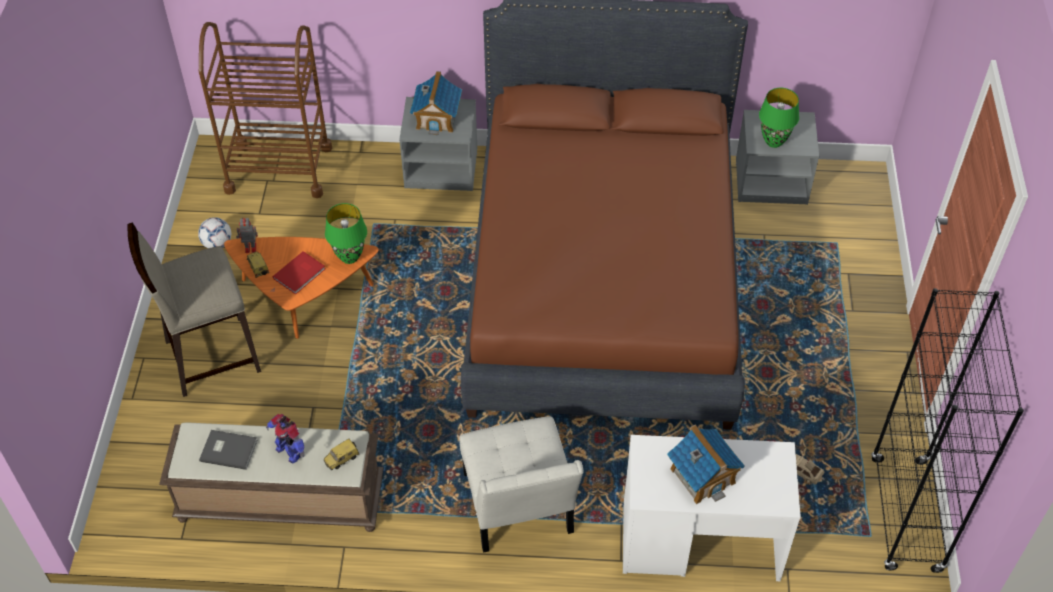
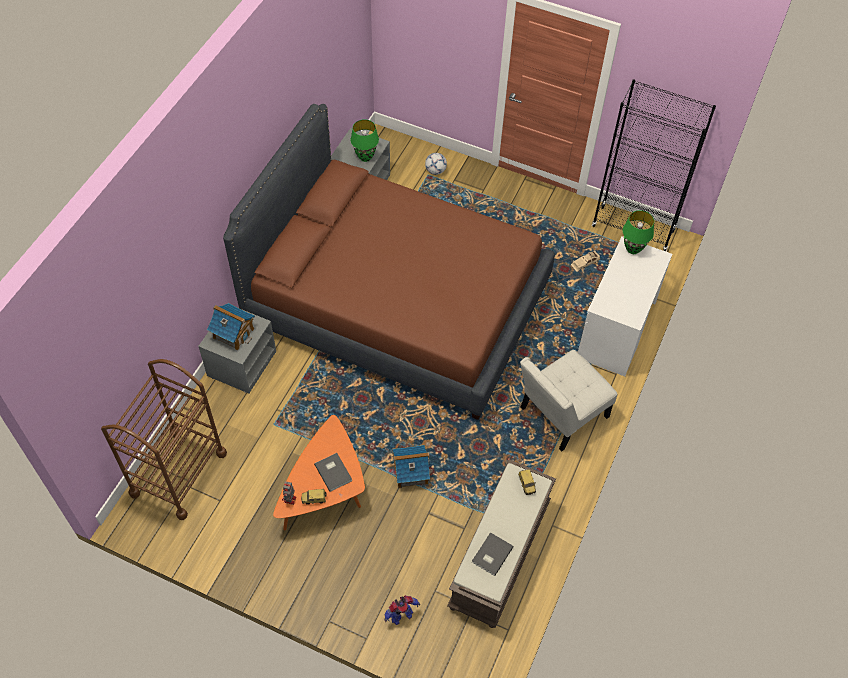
camera: 70 degrees left, 5 degrees up
beige stool [127,222,261,397] -> none
football [198,217,231,248] -> football moved to [425,153,447,175]
toy robot [266,414,304,463] -> toy robot moved to [384,595,420,625]
red book [273,251,325,295] -> grey book [314,453,352,492]
green table lamp [325,203,367,264] -> green table lamp moved to [623,210,654,254]
white chair [459,416,584,553] -> white chair turned 135 degrees clockwise [520,350,617,452]
toy house [667,425,745,504] -> toy house moved to [393,445,431,488]

